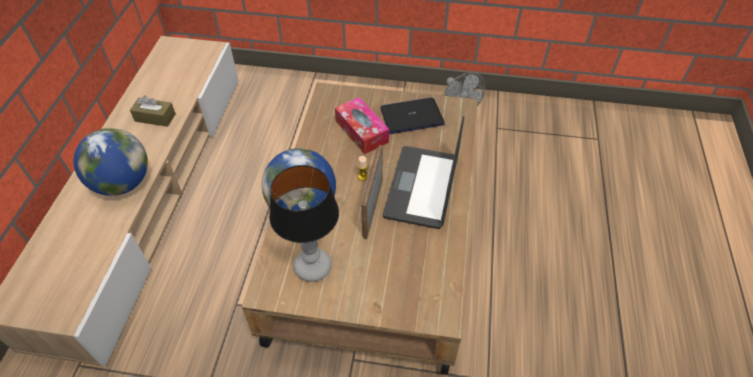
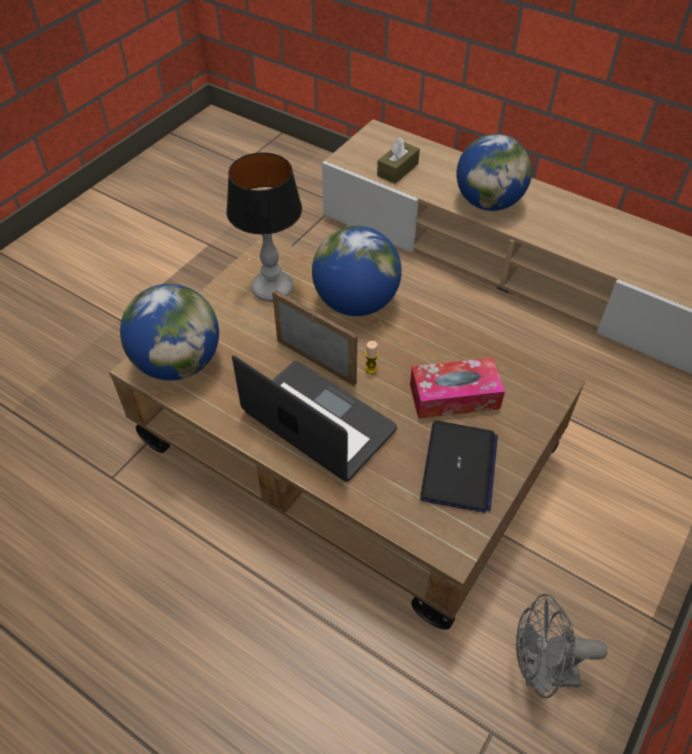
camera: 115 degrees right, 0 degrees up
brown tissue box [130,96,176,127] -> brown tissue box moved to [377,137,420,184]
none -> globe [120,284,219,380]

